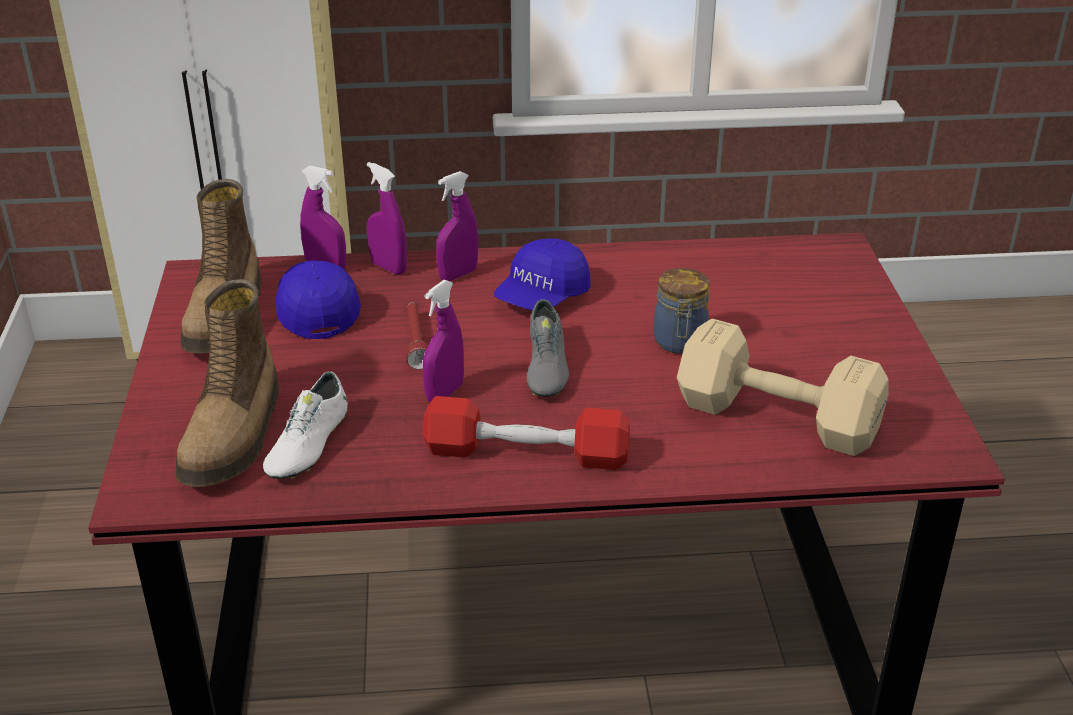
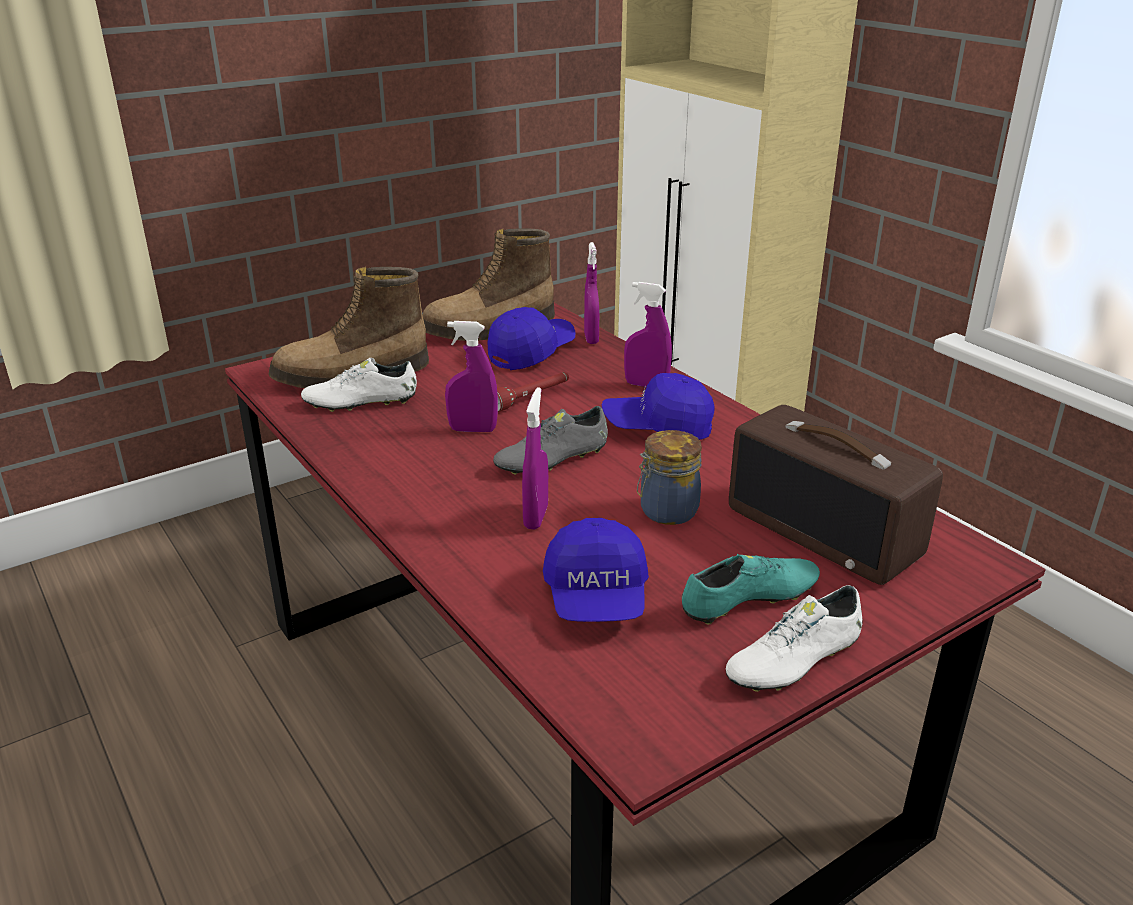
camera: 60 degrees right, 5 degrees down
purple spray bottle [367,162,407,275] -> purple spray bottle moved to [522,387,548,530]
red dumbbell [423,396,630,470] -> none
beige dumbbell [677,319,889,456] -> blue cap [543,518,649,622]
none -> turquoise shoe [682,554,820,625]
none -> white shoe [726,585,862,692]
none -> radio [729,405,943,585]

